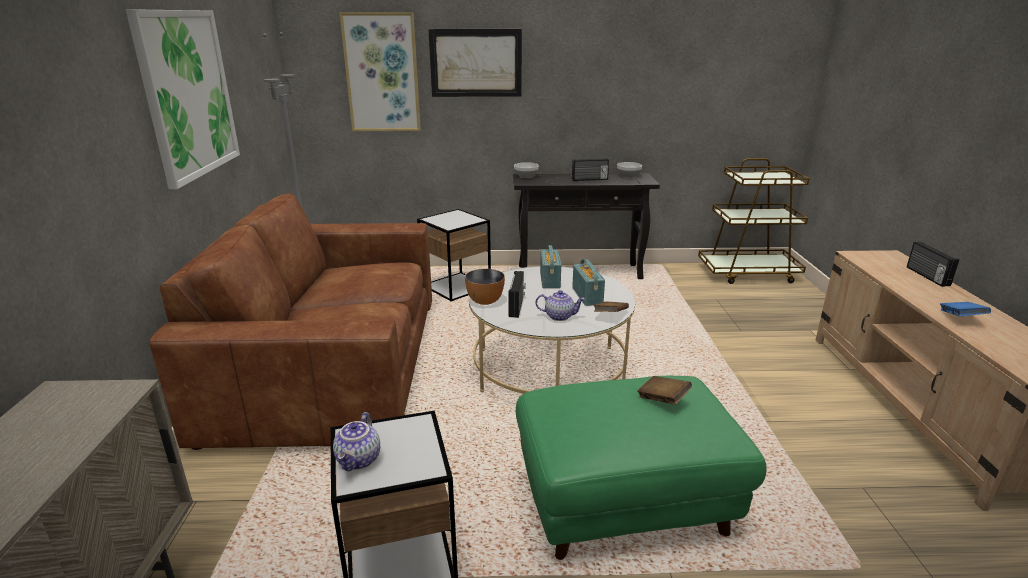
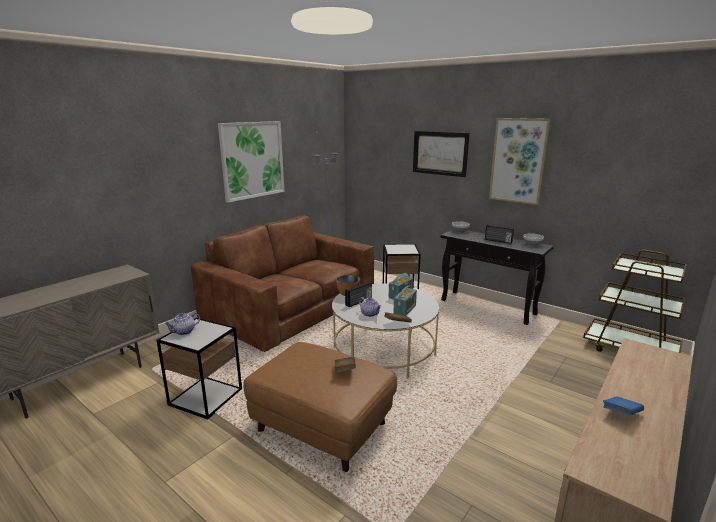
camera: 40 degrees right, 5 degrees down
picture [339,12,421,131] -> picture moved to [489,118,551,205]
green ottoman [516,376,767,560] -> brown ottoman [243,342,397,472]
radio [907,242,959,287] -> none

